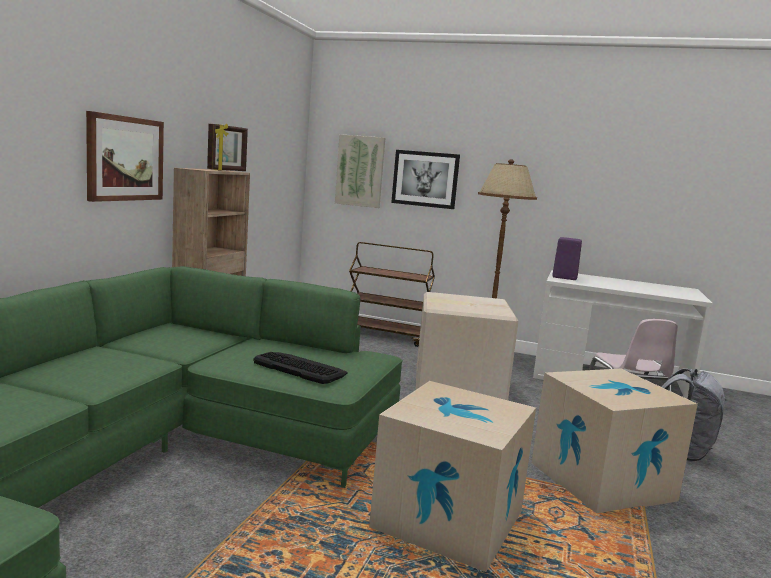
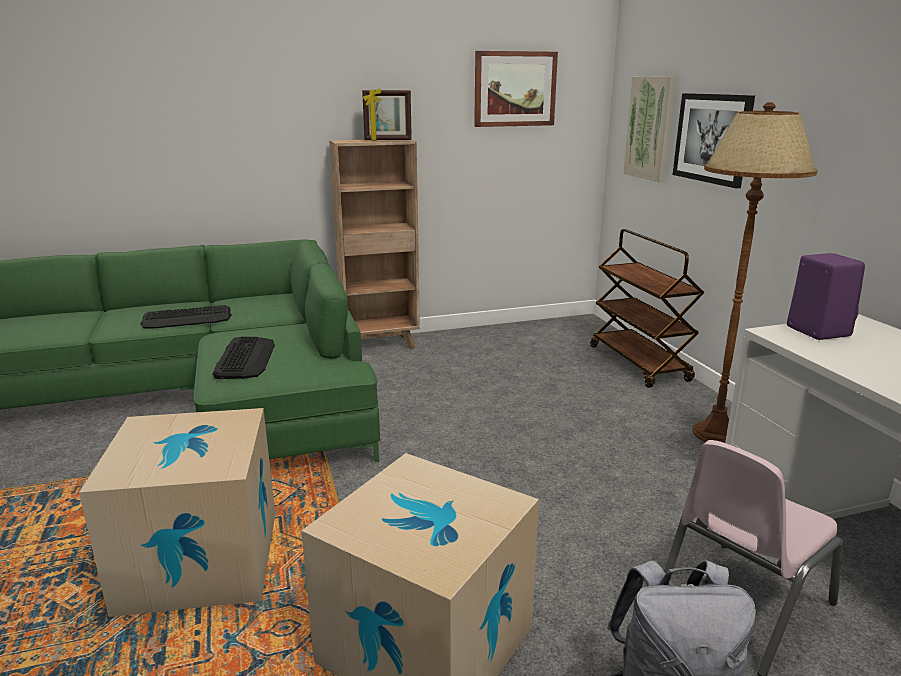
camera: 55 degrees right, 10 degrees up
picture [86,111,164,202] -> picture moved to [474,51,558,127]
cardboard box [416,292,519,400] -> none
none -> keyboard [140,305,232,328]

